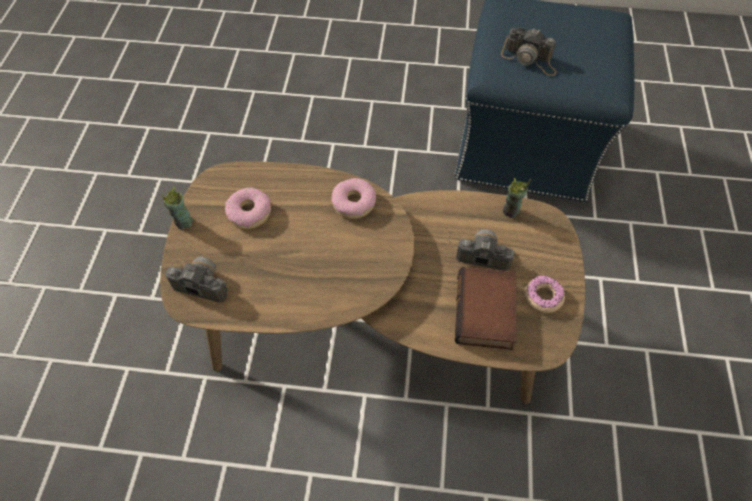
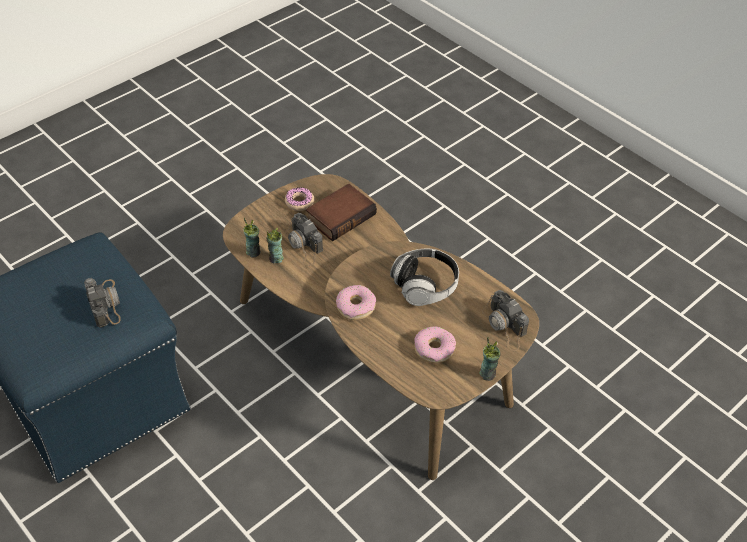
camera: 140 degrees left, 10 degrees down
none -> cup [266,228,284,264]
none -> headphones [390,249,459,306]

